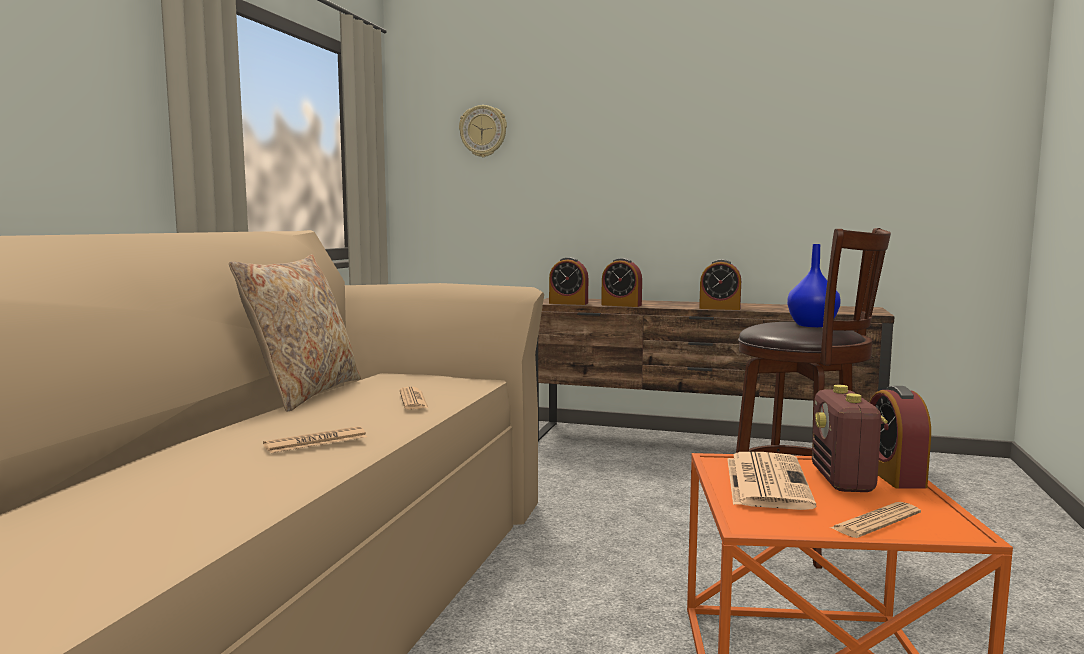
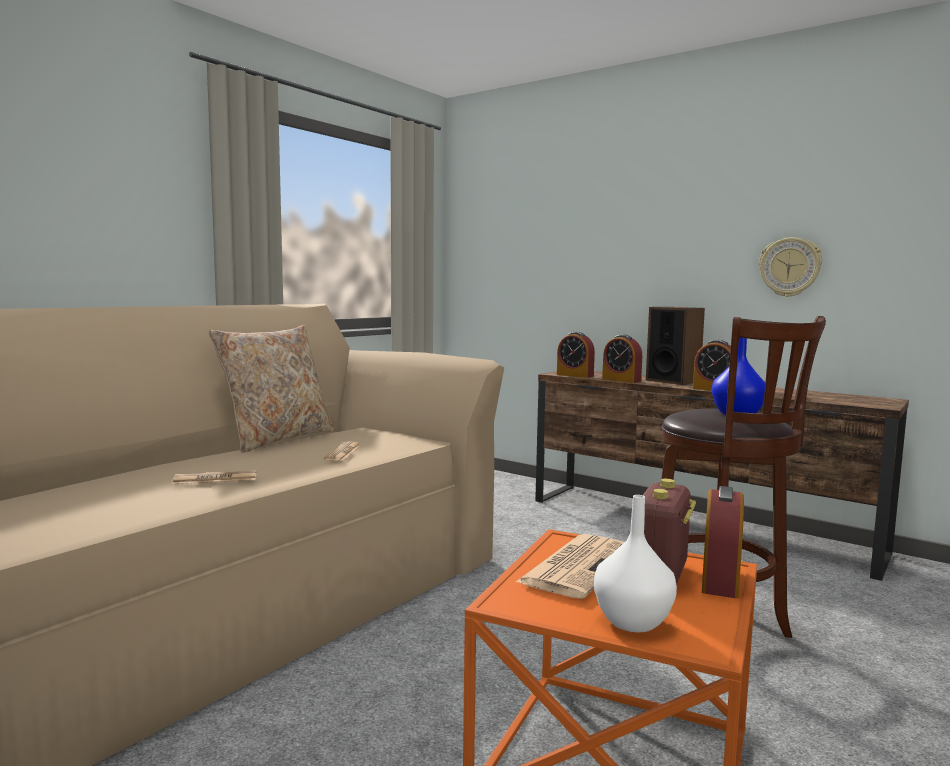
camera: 20 degrees right, 0 degrees up
wall clock [459,105,507,157] -> wall clock moved to [759,237,822,297]
newspaper [831,502,921,538] -> white vase [594,495,677,632]
none -> speaker [646,307,705,385]

